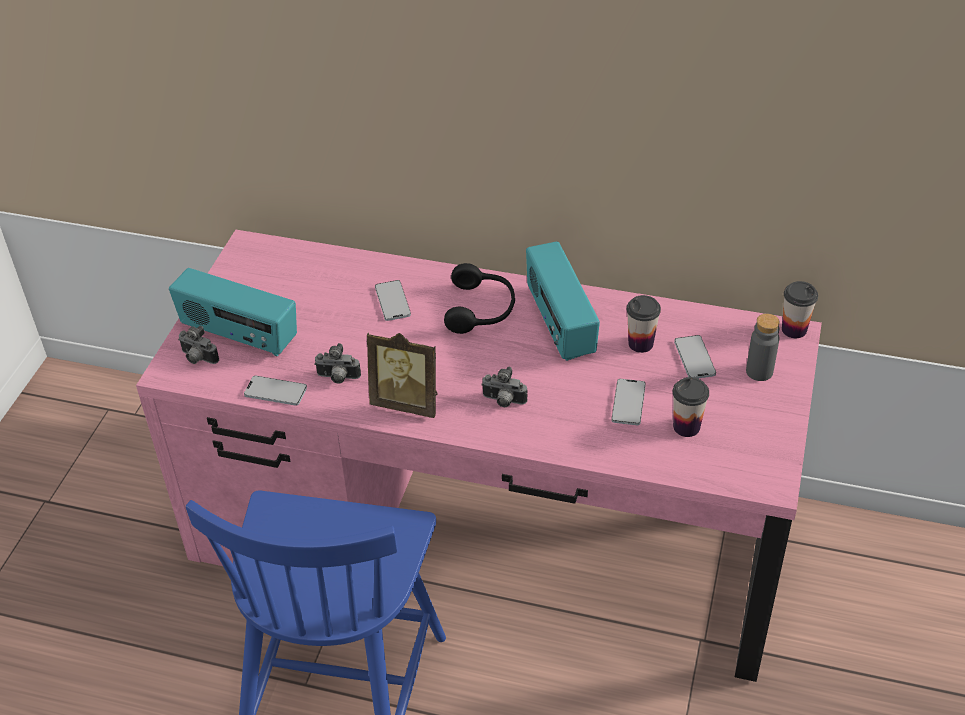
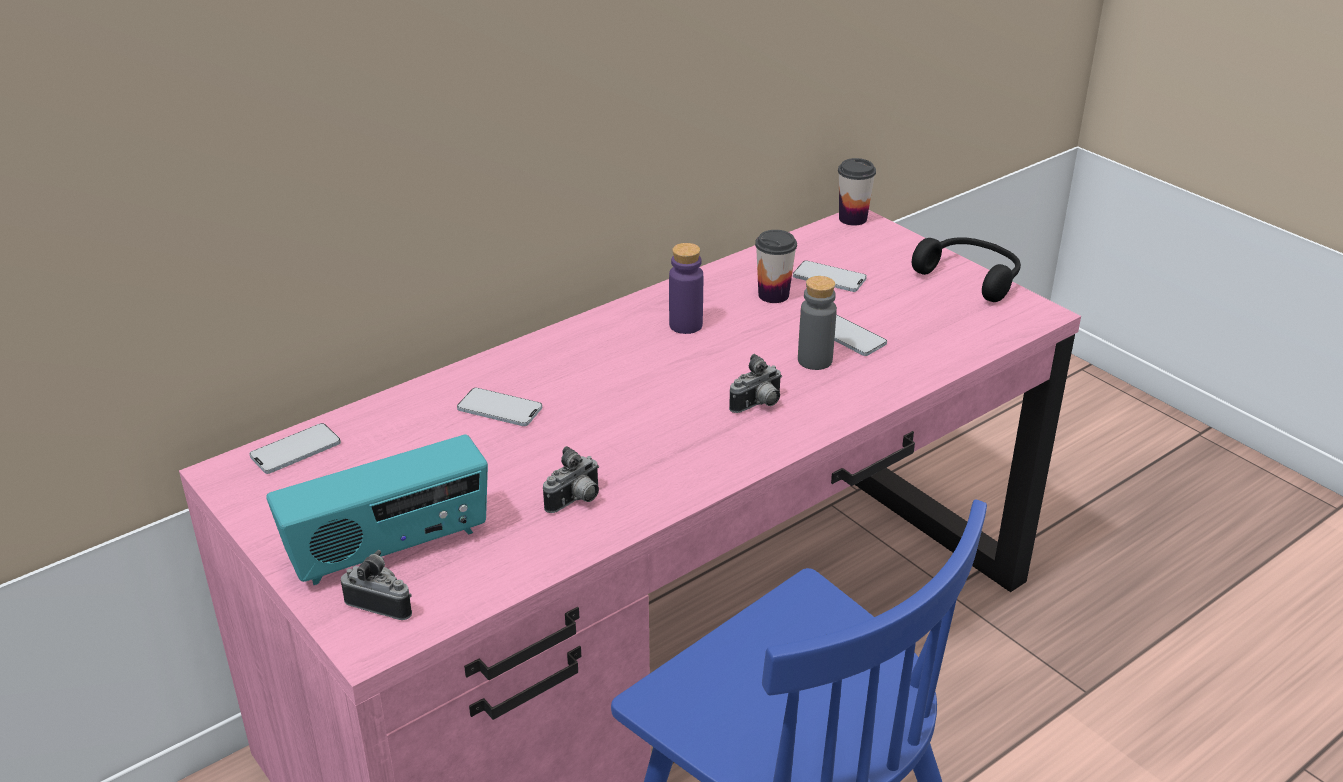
camera: 55 degrees left, 10 degrees down
camera [178,326,219,364] -> camera turned 135 degrees counterclockwise [341,550,412,620]
phone [244,376,307,406] -> phone moved to [249,423,341,474]
picture frame [367,332,438,418] -> none
black headphones [444,263,515,334] -> black headphones moved to [912,237,1021,302]
radio [526,241,600,361] -> purple bottle [669,243,703,334]
cup [673,377,709,437] -> none
grey bottle [746,314,780,381] -> grey bottle moved to [798,276,837,370]

